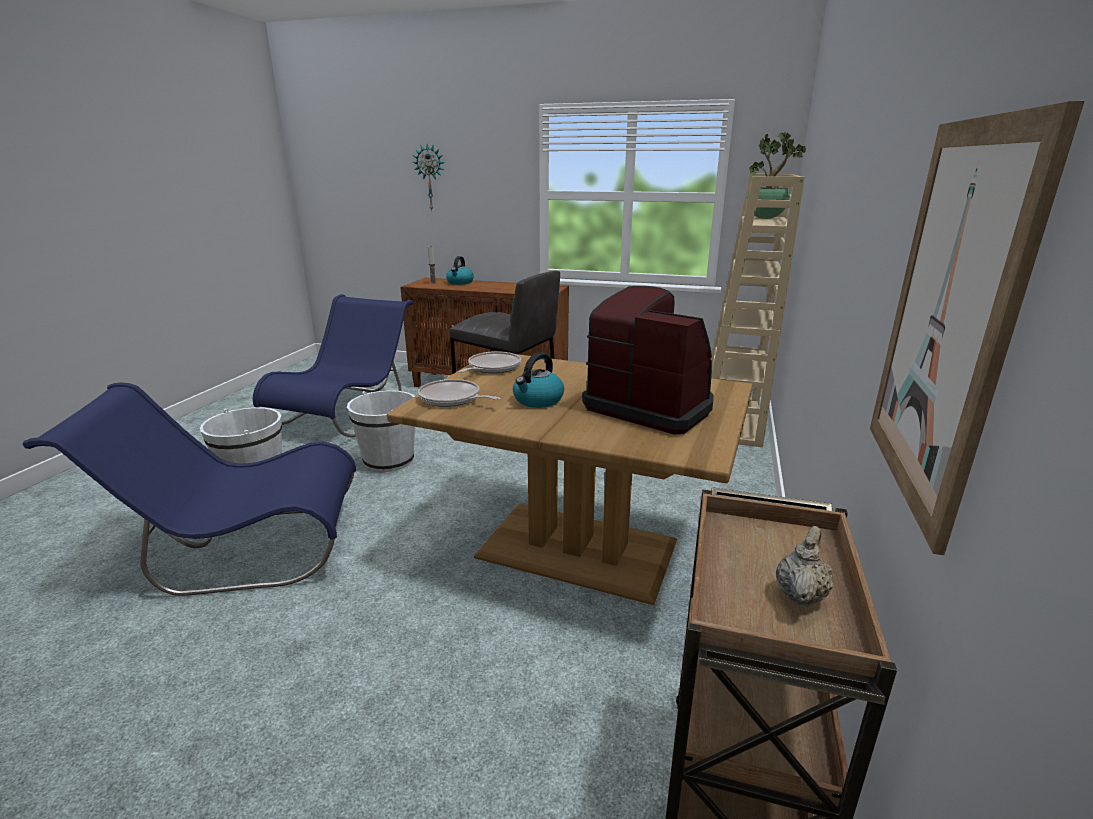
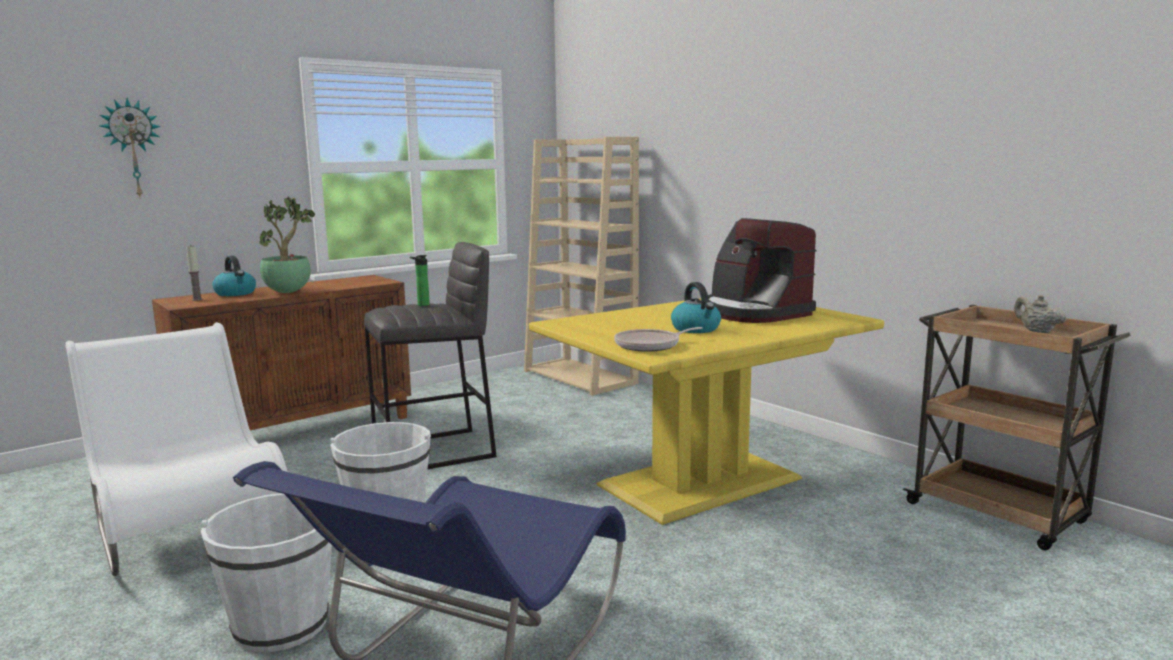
camera: 55 degrees left, 10 degrees down
blue chair [253,294,413,437] -> white chair [65,322,288,576]
brown dining table [387,351,753,605] -> yellow dining table [529,298,884,525]
frying pan [458,351,521,373] -> none
coffee machine [582,286,714,434] -> coffee machine turned 105 degrees counterclockwise [708,218,817,323]
potted plant [747,132,806,219] -> potted plant moved to [259,197,315,293]
picture [870,101,1085,555] -> none
none -> bottle [410,255,430,306]

